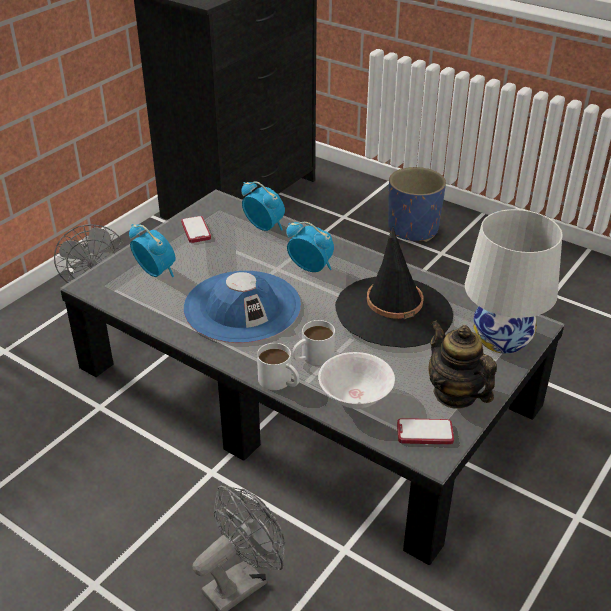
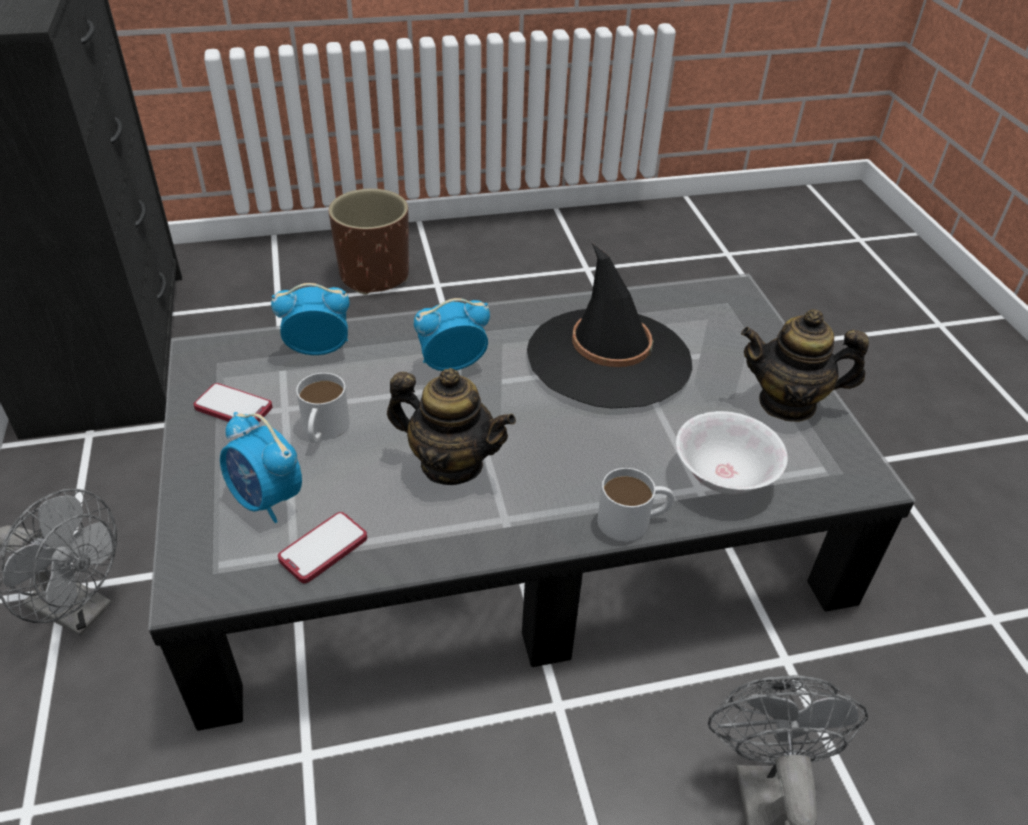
camera: 50 degrees left, 5 degrees up
alarm clock [129,224,176,277] -> alarm clock turned 135 degrees counterclockwise [220,412,302,523]
blue hat [184,271,301,343] -> teapot [387,368,516,485]
white mug [292,320,335,366] -> white mug moved to [296,373,350,443]
blue planter [388,167,446,242] -> brown planter [329,189,409,295]
phone [397,418,454,444] -> phone moved to [278,512,367,583]
white table lamp [465,209,563,354] -> none

